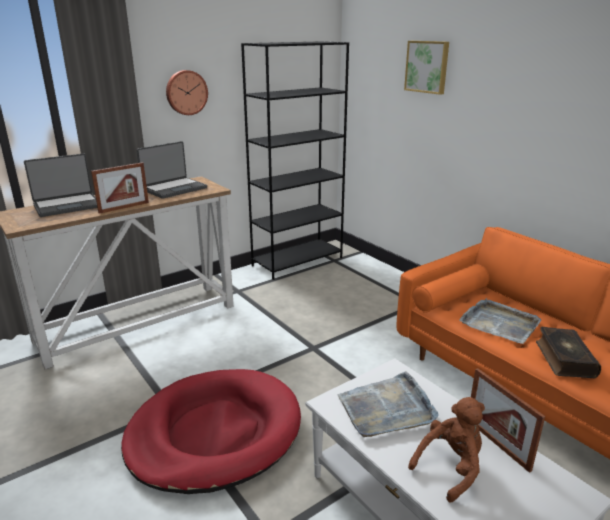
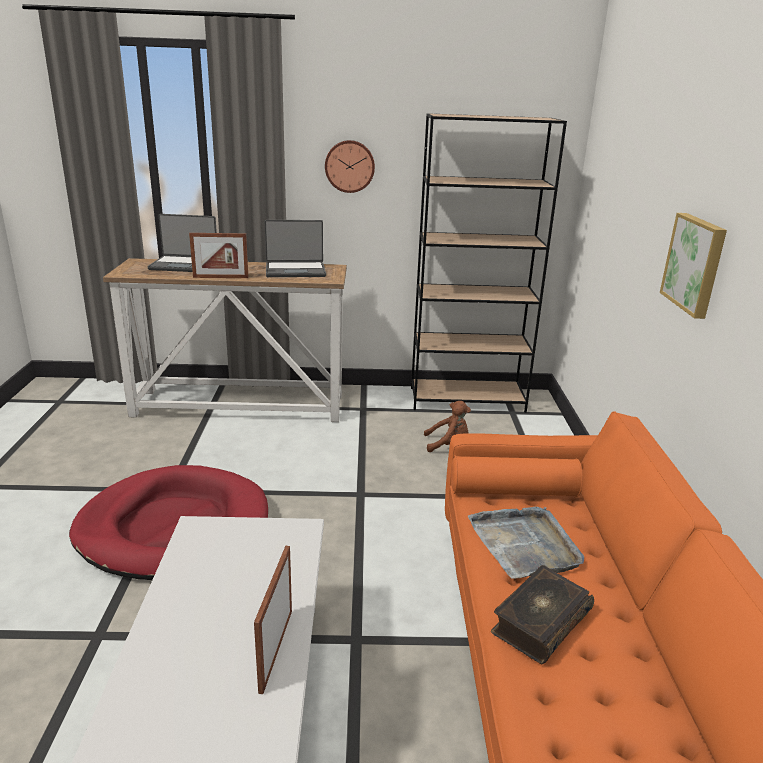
camera: 35 degrees right, 0 degrees up
black bookcase [241,41,349,280] -> beige bookcase [411,113,567,413]
grey tray [337,371,439,437] -> none
picture [404,41,449,95] -> picture moved to [660,213,727,319]
brown plush toy [408,397,485,502] -> brown plush toy moved to [424,401,471,452]

